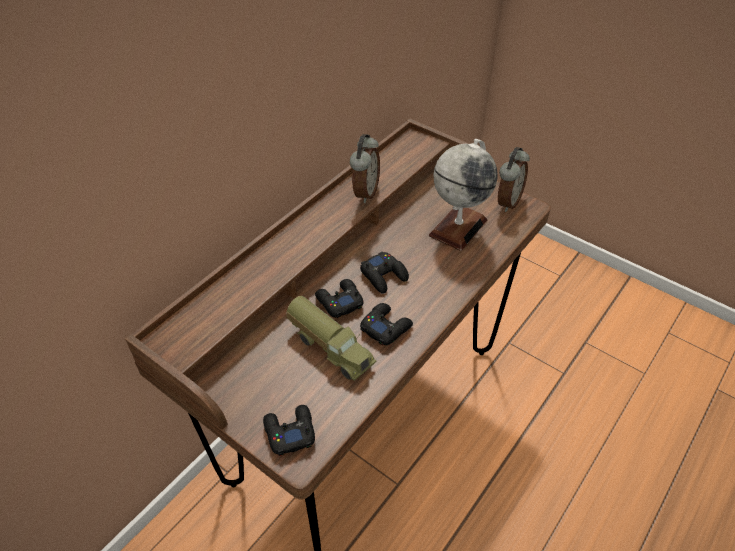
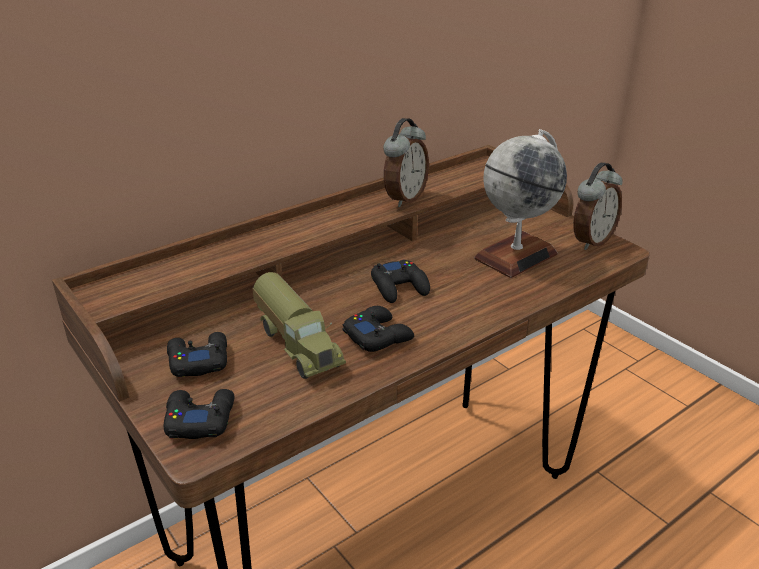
camera: 15 degrees right, 15 degrees down
black game controller [315,279,364,318] -> black game controller moved to [167,332,227,377]

